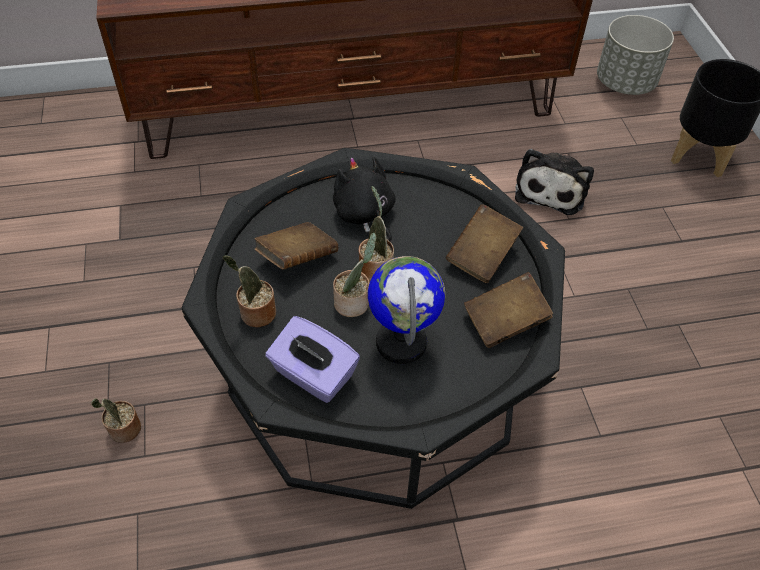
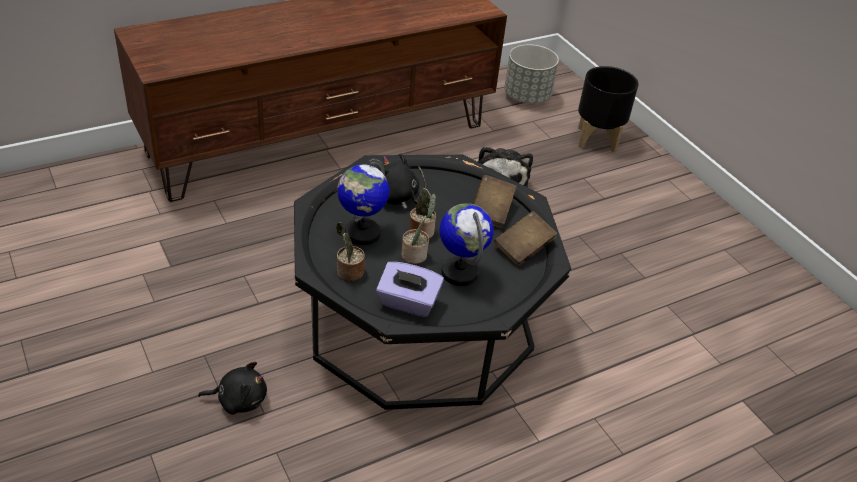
camera: 20 degrees left, 10 degrees down
potted plant [91,398,141,443] -> black plush toy [198,362,267,415]
brown book [254,222,338,270] -> globe [337,159,389,245]

